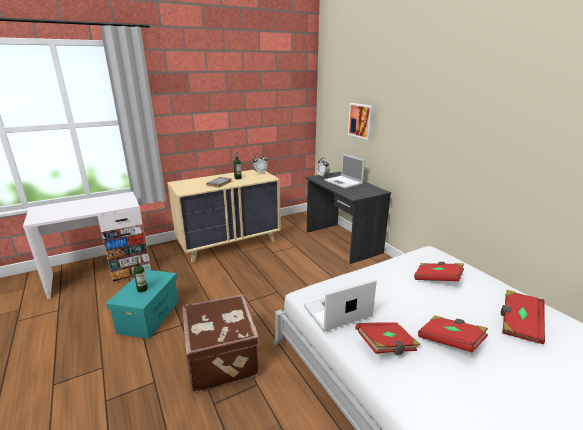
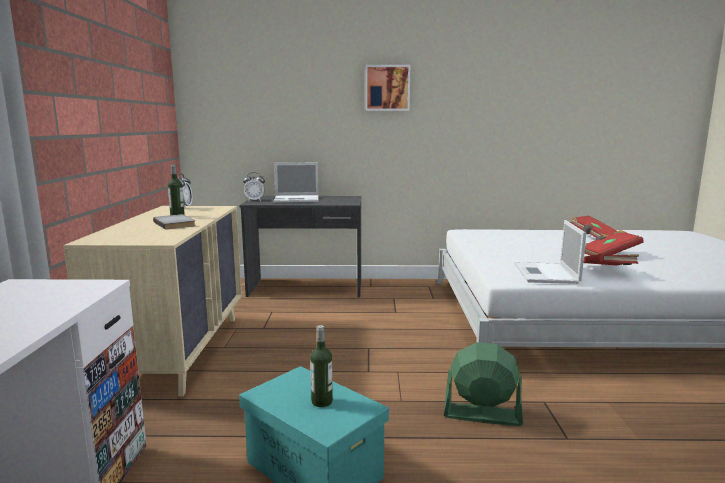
camera: 60 degrees left, 10 degrees down
brown suitcase [182,294,260,393] -> green fan [444,342,523,426]
picture [348,103,374,140] -> picture moved to [365,65,410,111]
red book [414,262,464,281] -> none

